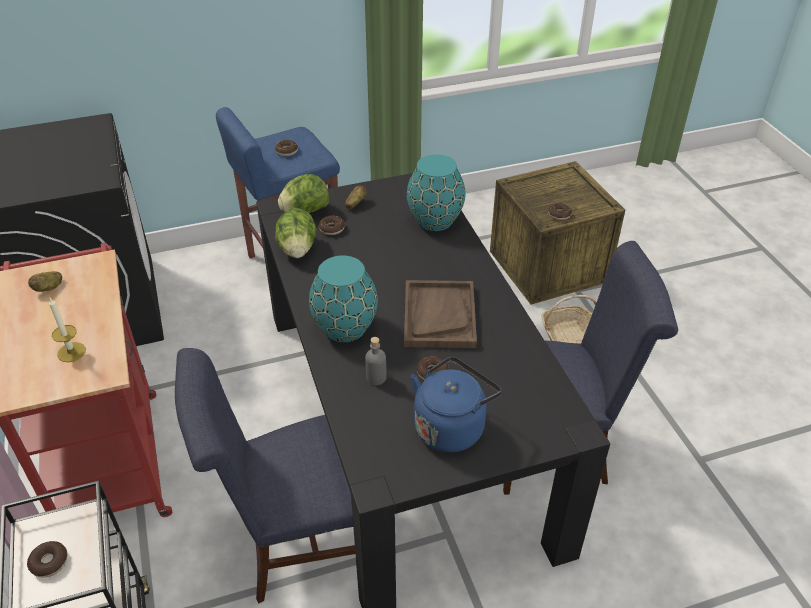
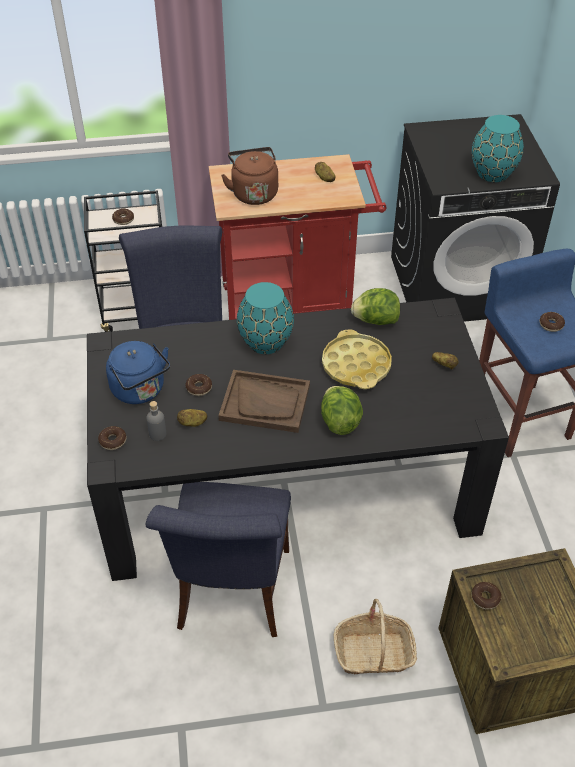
camera: 100 degrees right, 5 degrees up
candle [49,298,86,362] -> brown kettle [221,147,278,205]
lettuce [278,174,329,213] -> lettuce moved to [321,386,363,435]
donut [318,216,345,235] -> donut moved to [98,426,126,450]
grey bottle [365,337,386,385] -> grey bottle moved to [146,401,166,441]
turquoise vase [407,154,465,231] -> turquoise vase moved to [472,115,524,182]
none -> potato [177,409,207,427]
none -> yellow tray [322,329,392,389]

